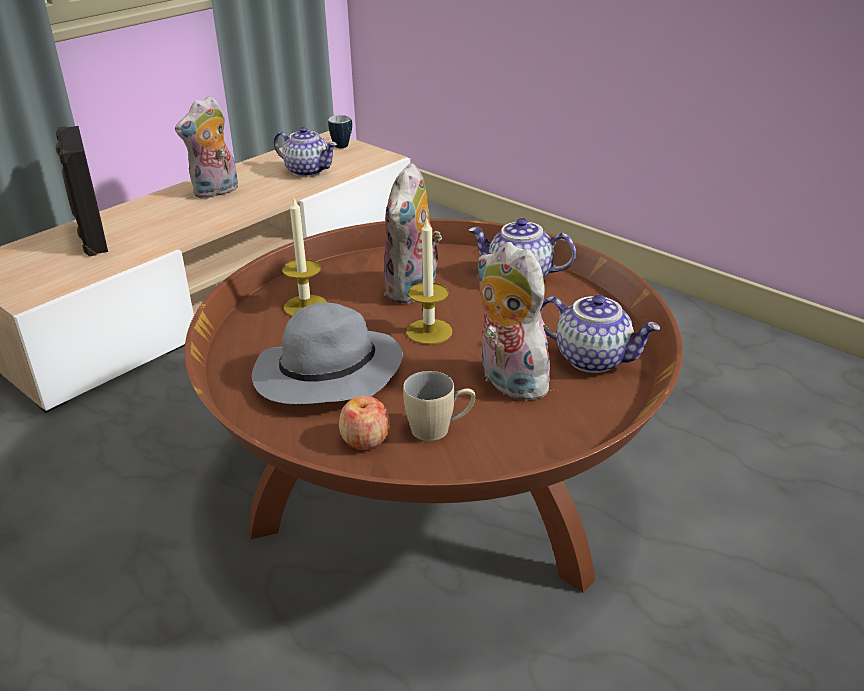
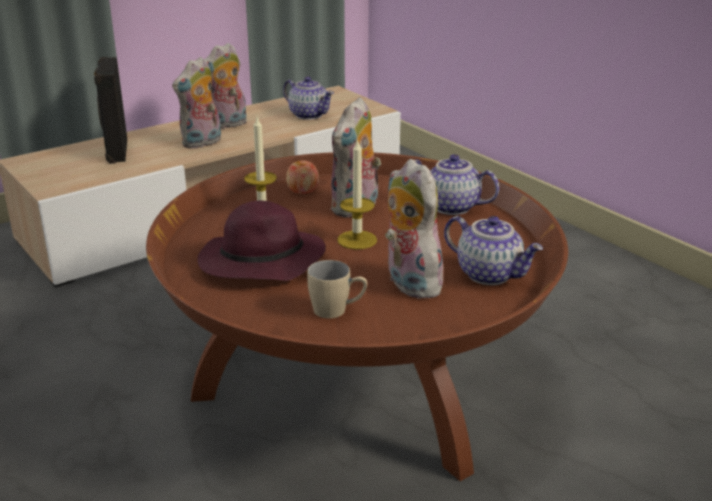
camera: 10 degrees right, 5 degrees down
grey hat [251,303,403,404] -> purple hat [198,200,326,281]
mug [328,115,352,148] -> none
apple [339,396,390,450] -> apple moved to [286,160,319,194]
none -> plush toy [172,57,221,149]

